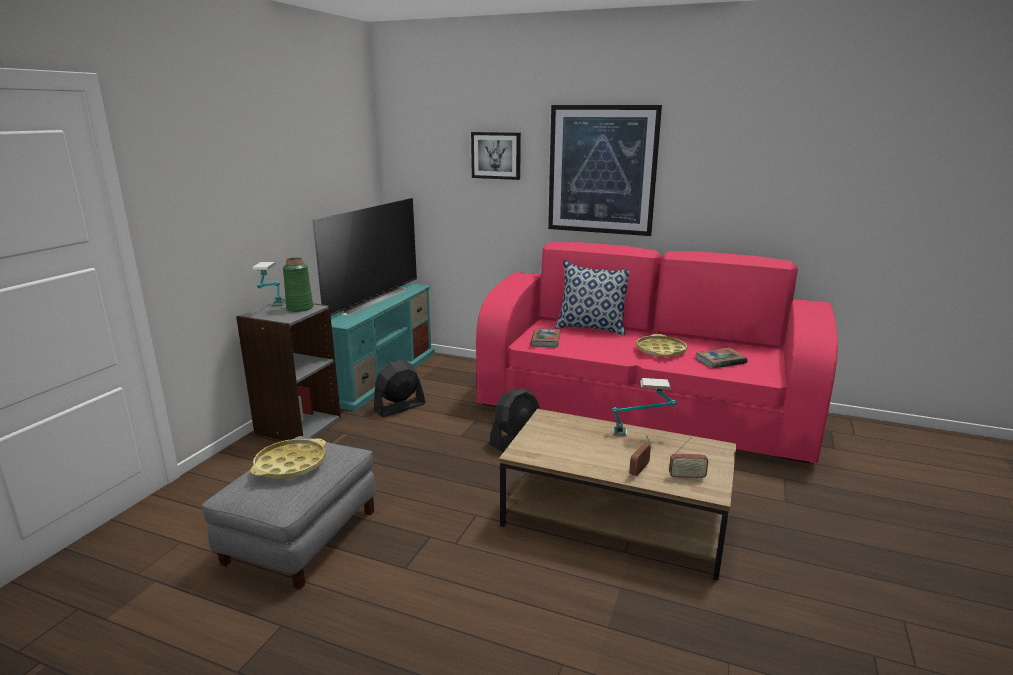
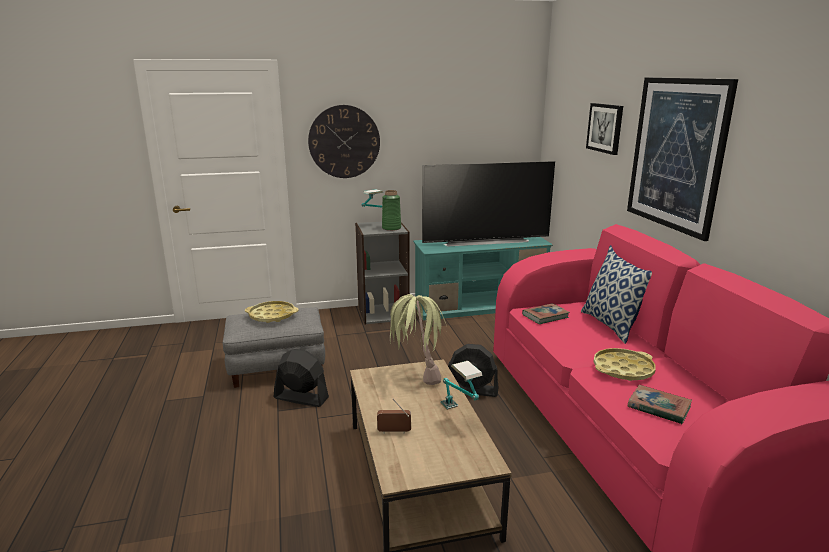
camera: 55 degrees right, 0 degrees up
black fan [374,360,426,417] -> black fan moved to [274,349,329,407]
radio [669,437,708,480] -> none
none -> wall clock [308,105,380,178]
none -> potted plant [390,294,447,385]

